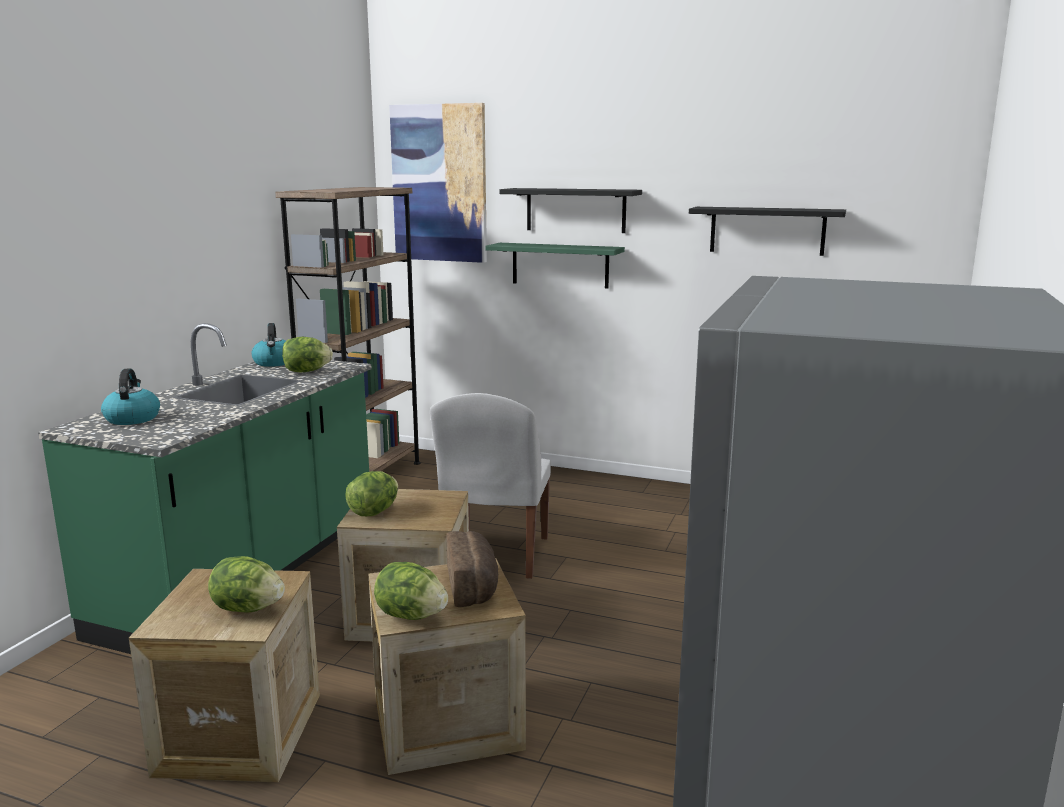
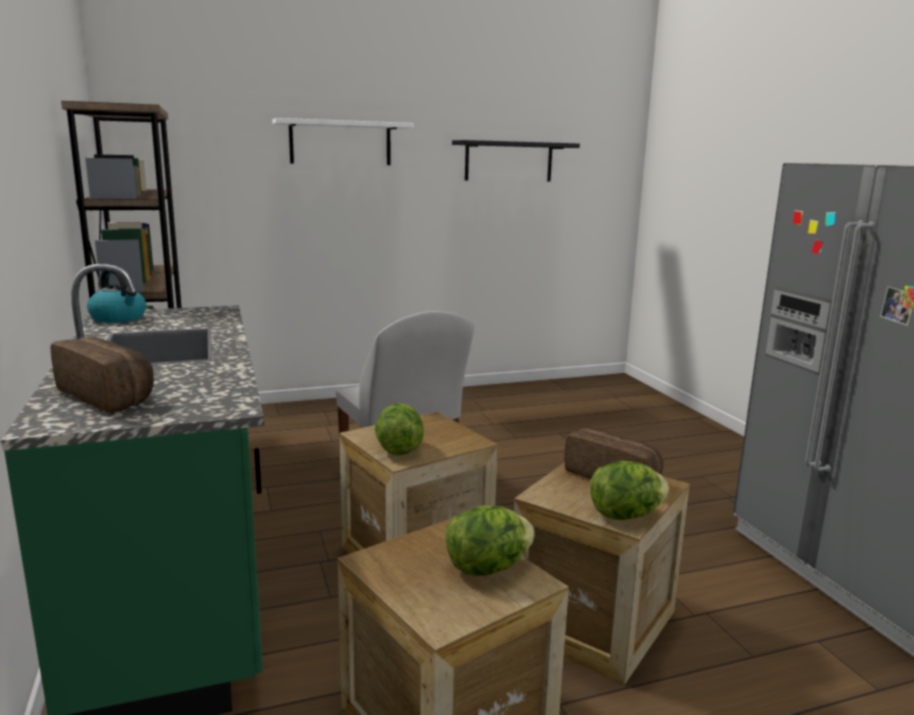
camera: 40 degrees left, 0 degrees up
kettle [101,369,160,425] -> bread [51,337,154,413]
lettuce [282,337,333,372] -> none
picture [389,103,487,263] -> none
green shelf [485,243,625,288] -> none
black shelf [499,188,642,233] -> white shelf [272,118,414,165]

